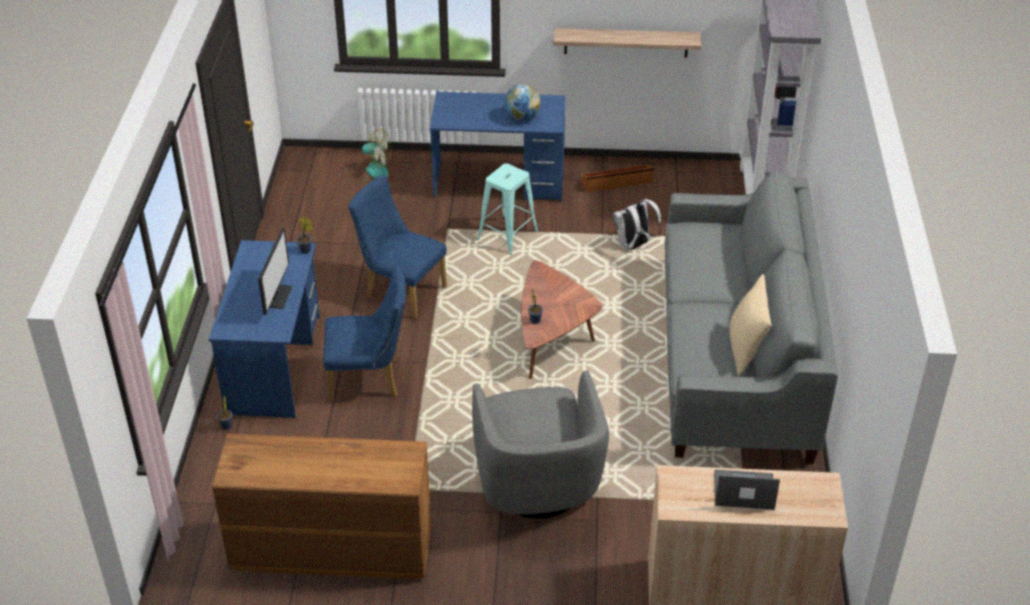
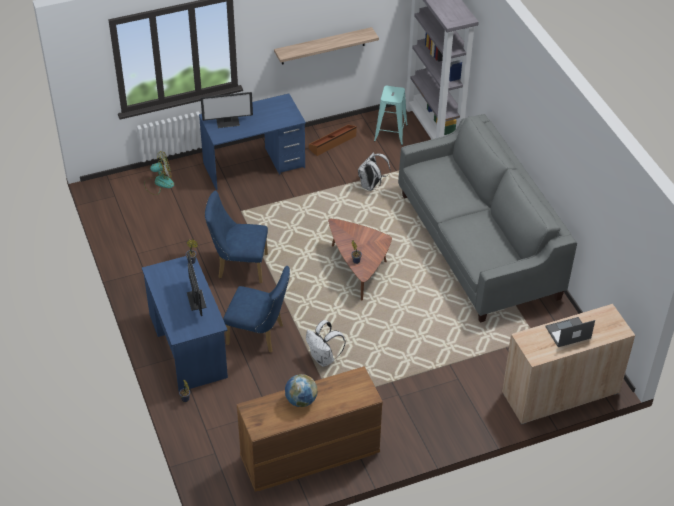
camera: 25 degrees left, 5 degrees up
blue chair [323,265,406,403] -> blue chair turned 45 degrees clockwise [223,266,290,353]
grey armchair [472,370,609,519] -> none
turquoise stool [477,163,539,255] -> turquoise stool moved to [374,86,408,145]
globe [505,84,540,121] -> globe moved to [285,374,317,407]
beige pillow [730,274,771,376] -> none
none -> monitor [200,92,253,128]
none -> white backpack [306,320,345,367]

